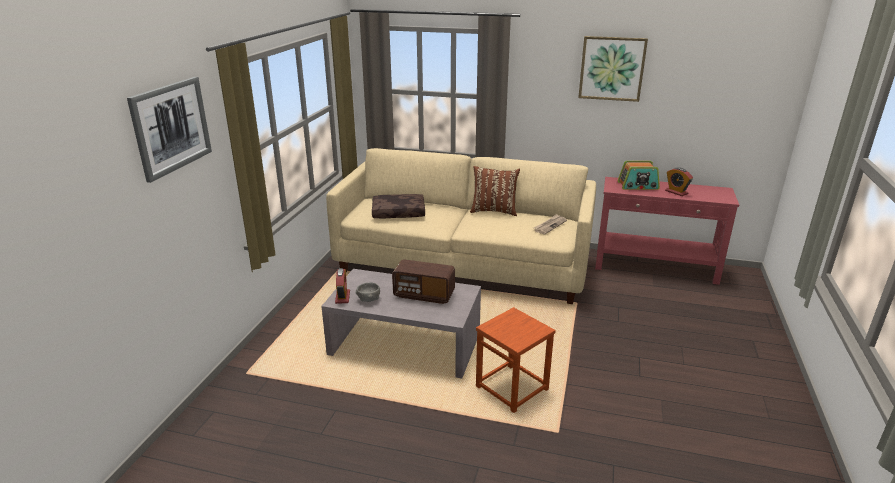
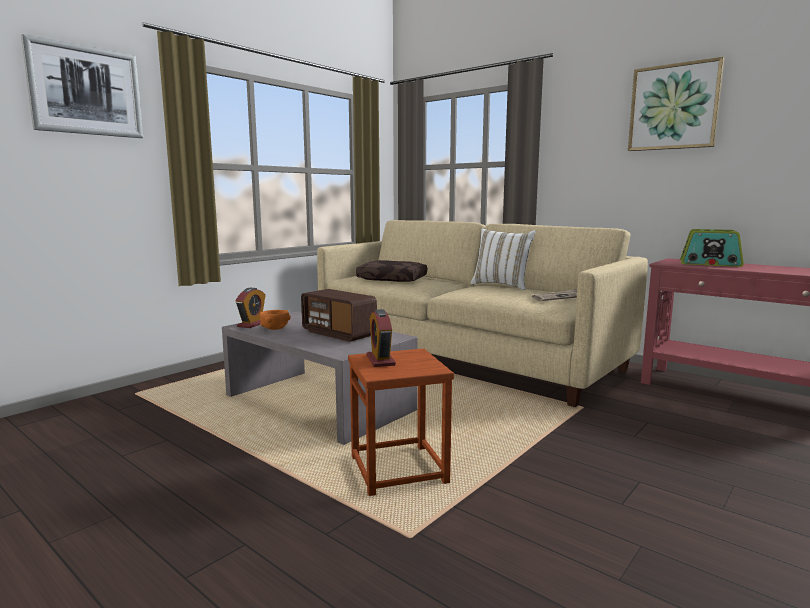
camera: 25 degrees right, 15 degrees down
grey bowl [355,282,380,302] -> orange bowl [260,310,291,330]
brown pillow [470,166,520,216] -> white pillow [471,229,536,290]
alarm clock [665,167,693,196] -> alarm clock moved to [367,309,396,367]

